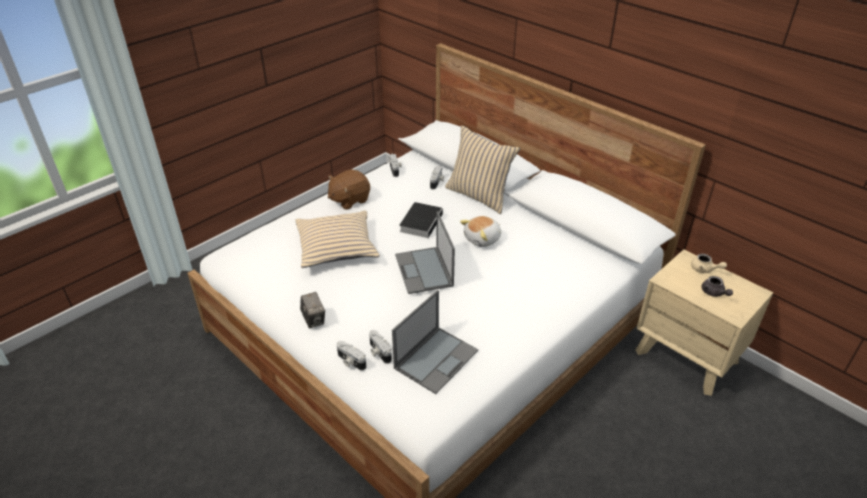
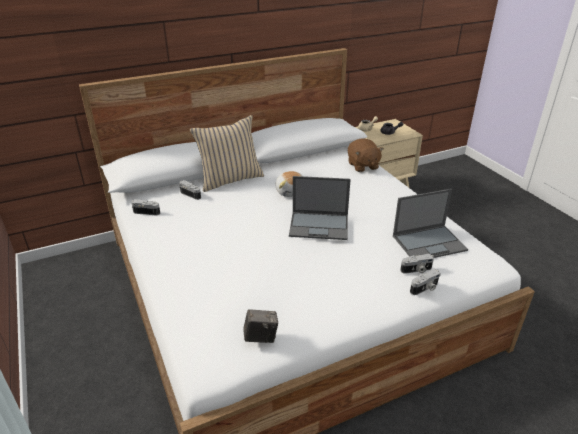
camera: 70 degrees left, 5 degrees down
beige pillow [295,211,380,268] -> none
camera [300,292,325,328] -> camera moved to [243,309,278,343]
brown plush toy [328,169,370,210] -> brown plush toy moved to [348,138,384,172]
laptop [392,290,478,394] -> laptop turned 105 degrees clockwise [393,189,468,258]
book [399,202,443,238] -> none

